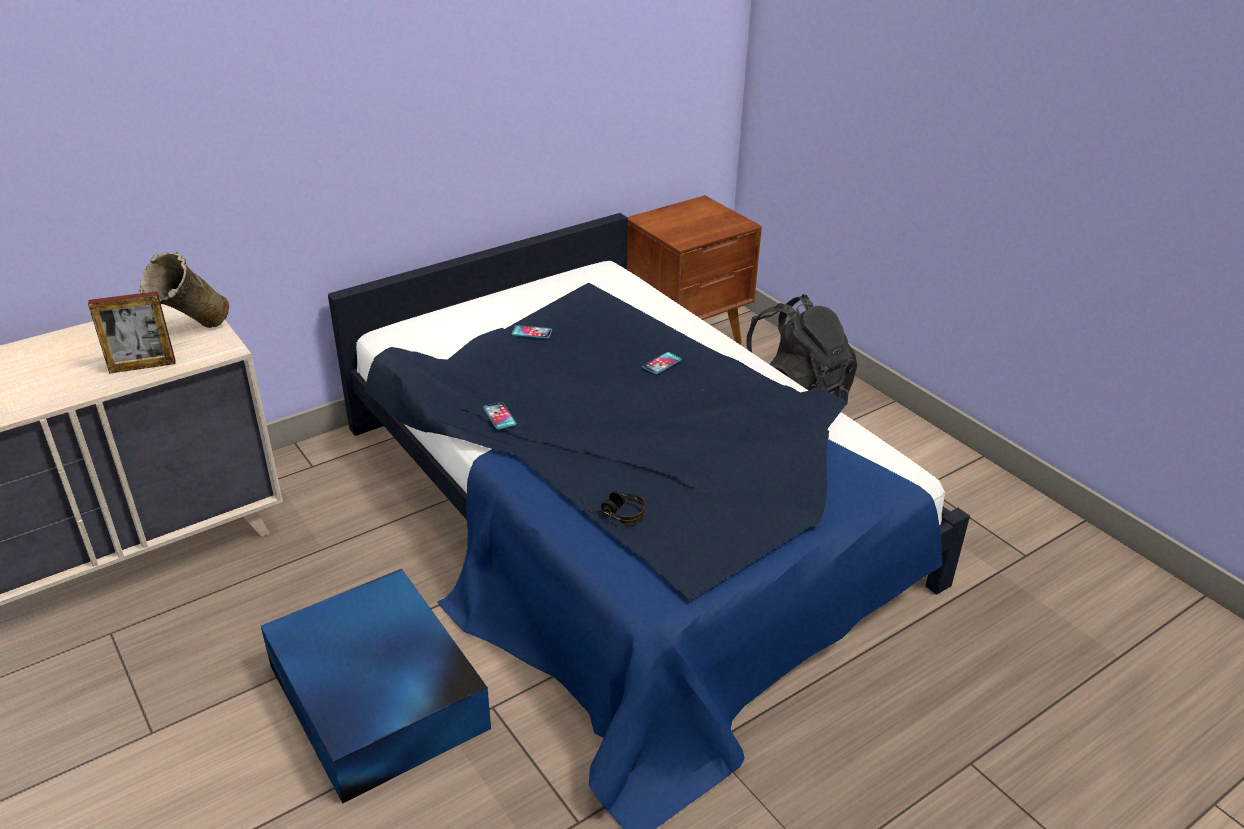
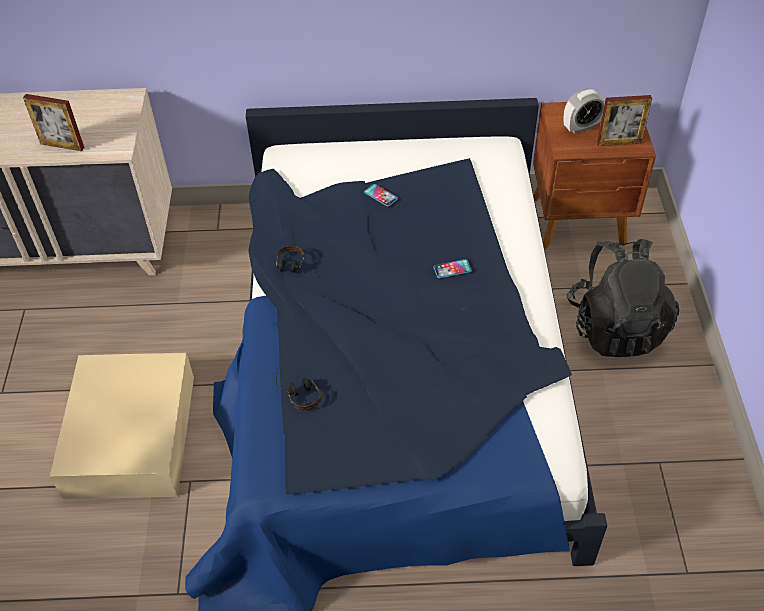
camera: 35 degrees right, 15 degrees up
beige vase [139,252,229,328] -> none
blue storage box [261,569,491,803] -> beige storage box [50,353,194,500]
phone [483,402,517,430] -> headphones [276,246,304,279]
none -> alarm clock [563,88,605,134]
none -> picture frame [597,95,652,146]

